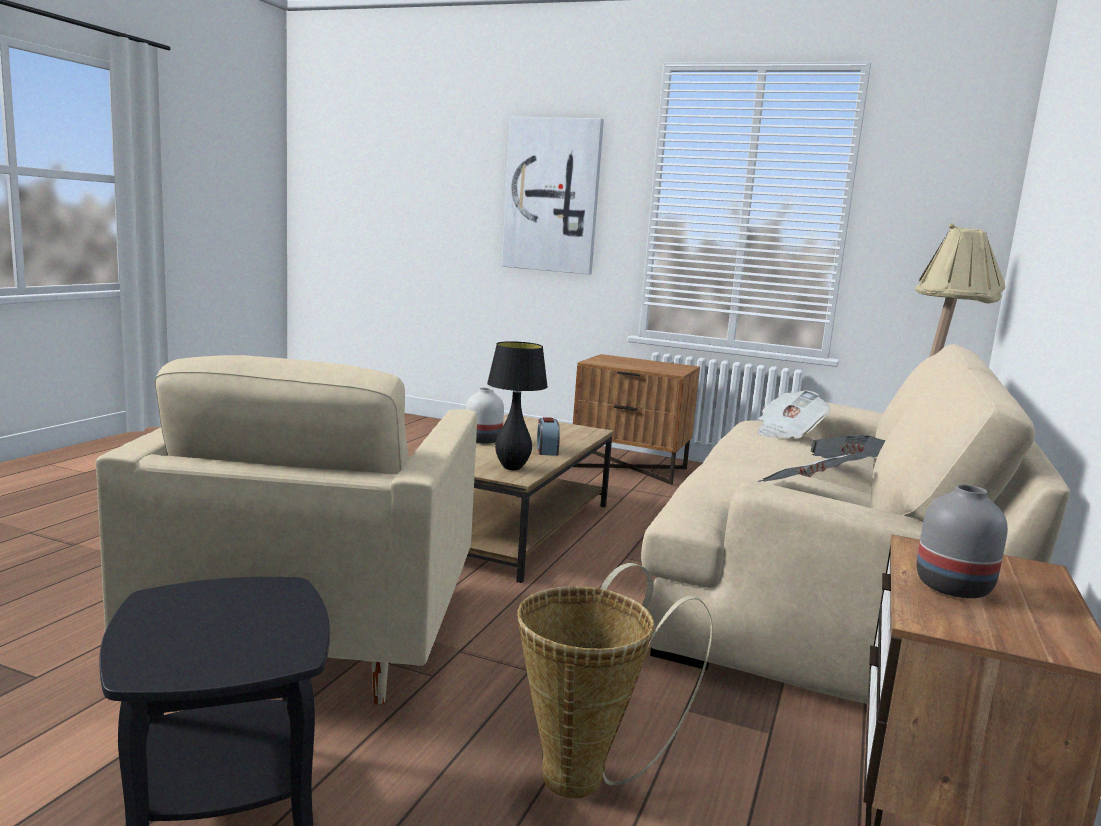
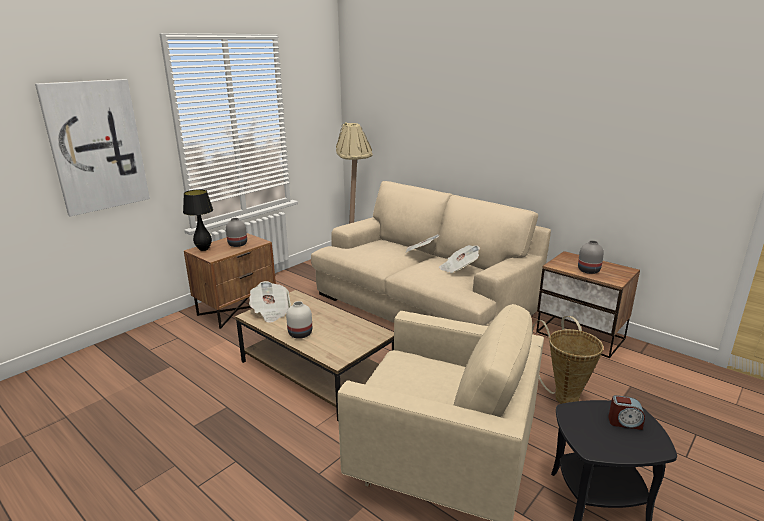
camera: 70 degrees left, 10 degrees up
black table lamp [487,341,548,470] -> black table lamp moved to [183,189,213,251]
alarm clock [537,417,560,456] -> alarm clock moved to [608,395,645,430]
newspaper [757,390,831,439] -> newspaper moved to [249,281,291,323]
none -> grey vase [226,218,247,247]

